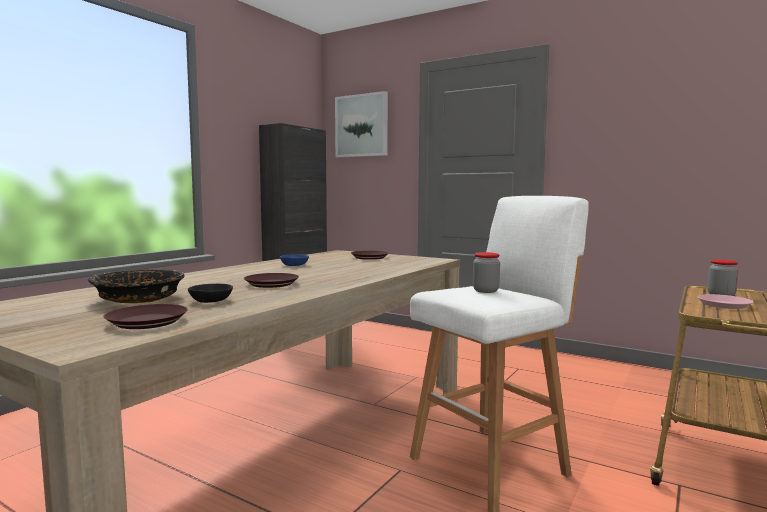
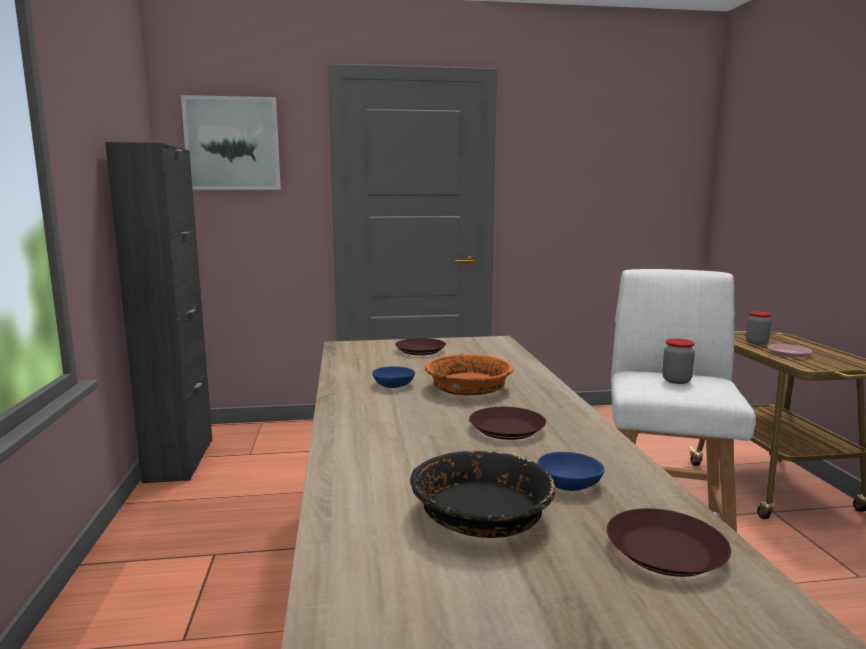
camera: 40 degrees left, 5 degrees up
black bowl [188,284,233,303] -> blue bowl [537,452,605,491]
none -> orange bowl [425,354,514,395]

